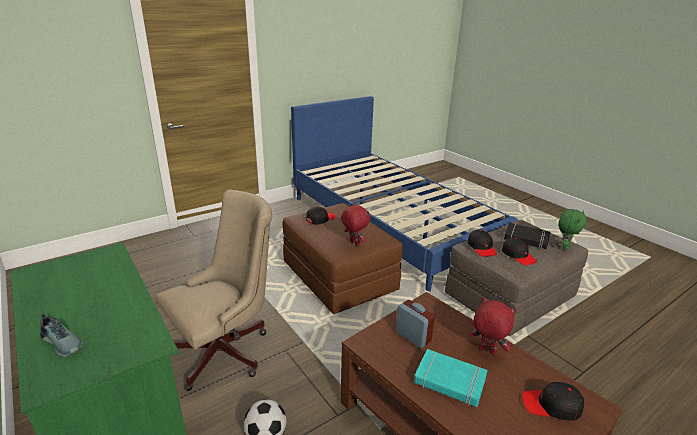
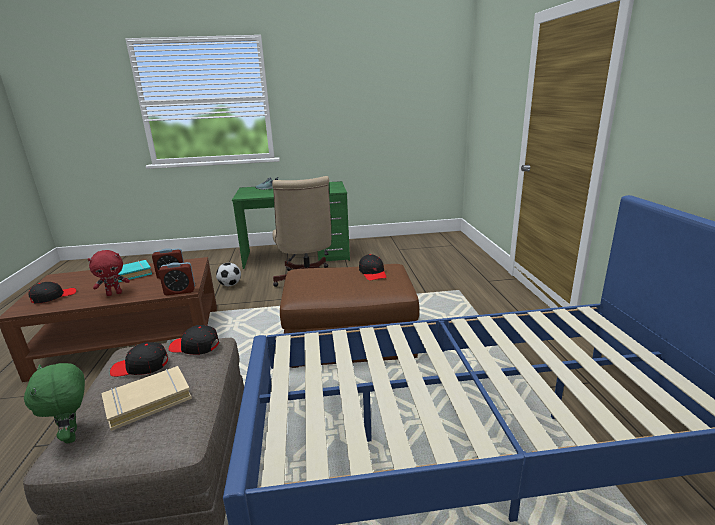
camera: 120 degrees right, 5 degrees down
red plush toy [341,203,370,246] -> none
black book [504,223,550,249] -> beige book [101,366,192,431]
none -> alarm clock [159,262,195,295]

